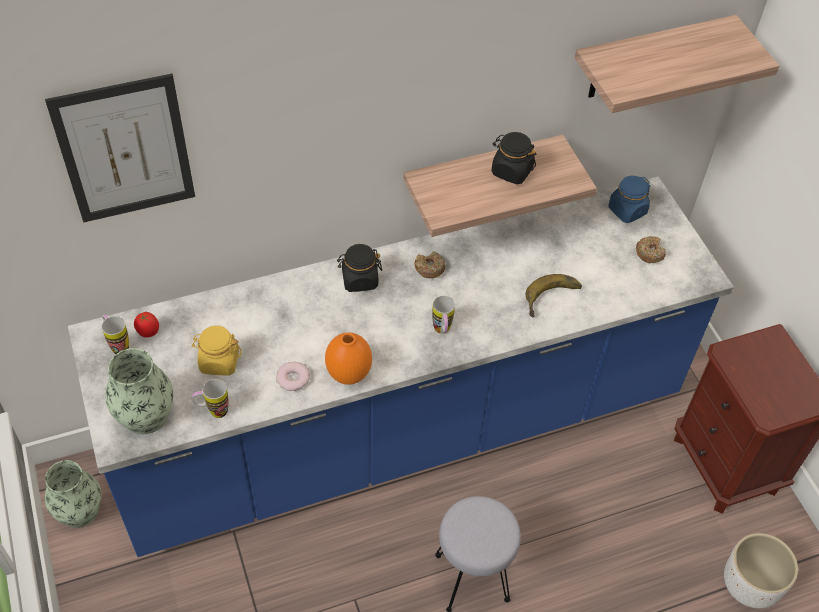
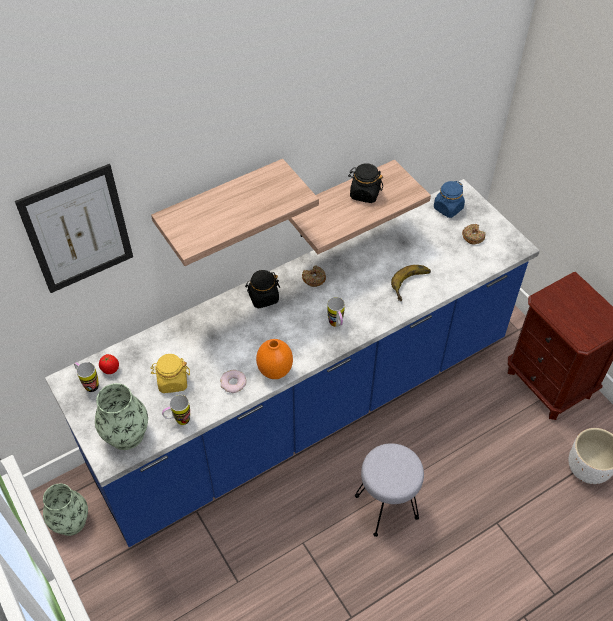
camera: 10 degrees left, 0 degrees up
shelf [575,15,779,113] -> shelf moved to [151,159,319,266]

